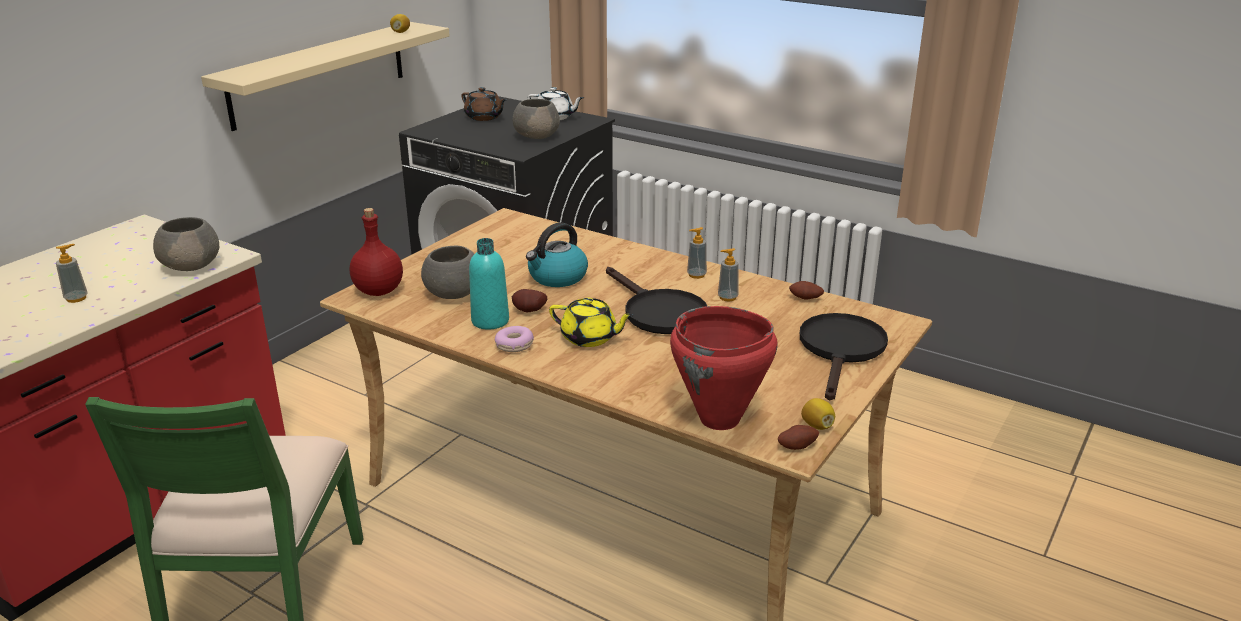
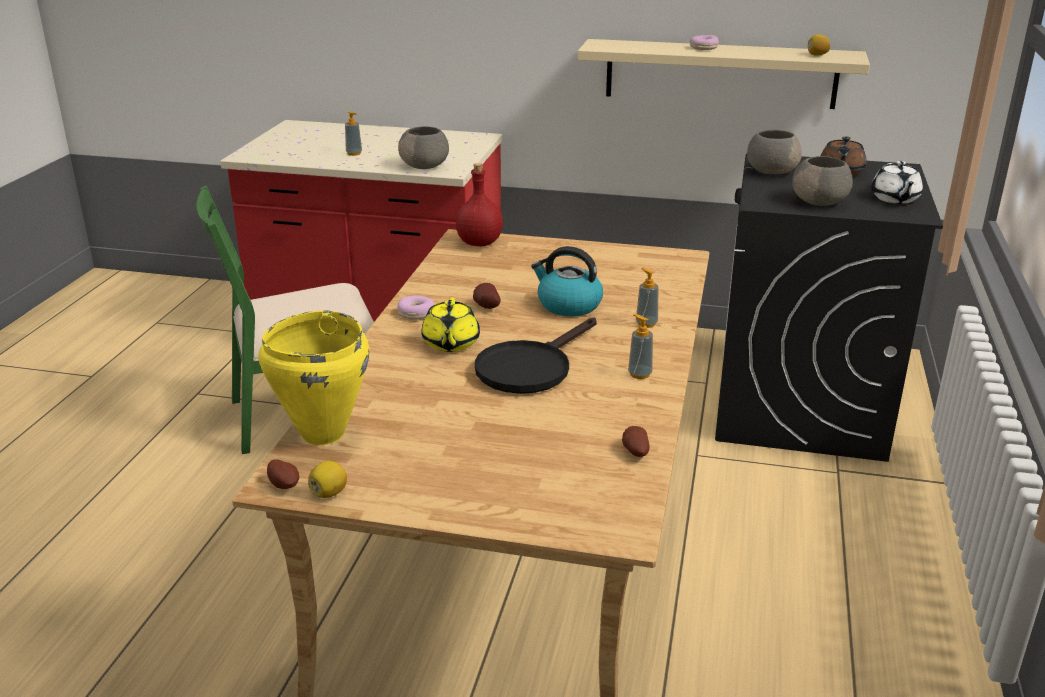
camera: 70 degrees right, 0 degrees up
grey bowl [421,246,474,299] -> grey bowl moved to [747,130,802,174]
turquoise bottle [469,238,509,330] -> none
red cooking pot [670,306,778,430] -> yellow cooking pot [258,310,369,445]
soap dispenser [718,248,739,301] -> soap dispenser moved to [636,268,658,328]
black frying pan [800,313,888,400] -> none
none -> donut [689,35,719,50]

